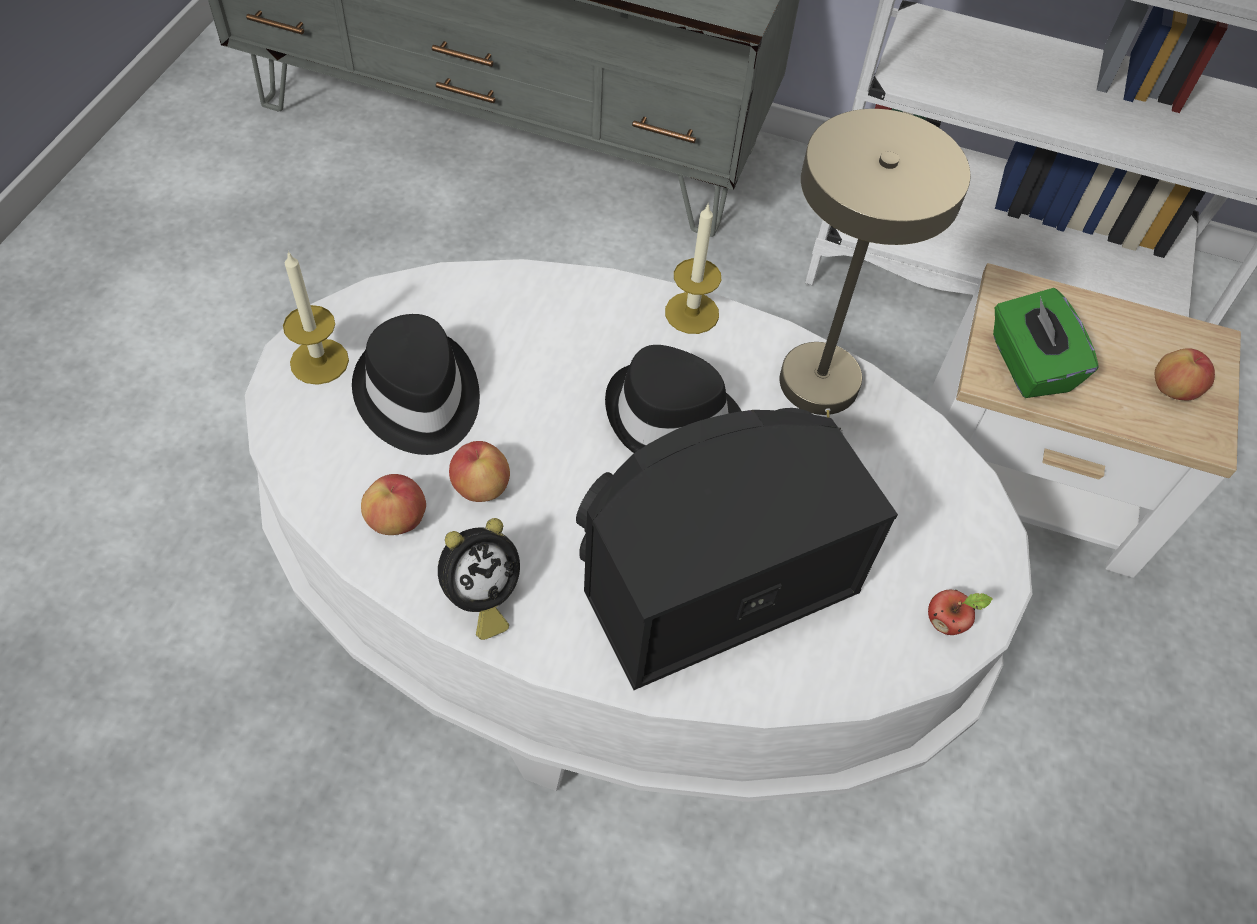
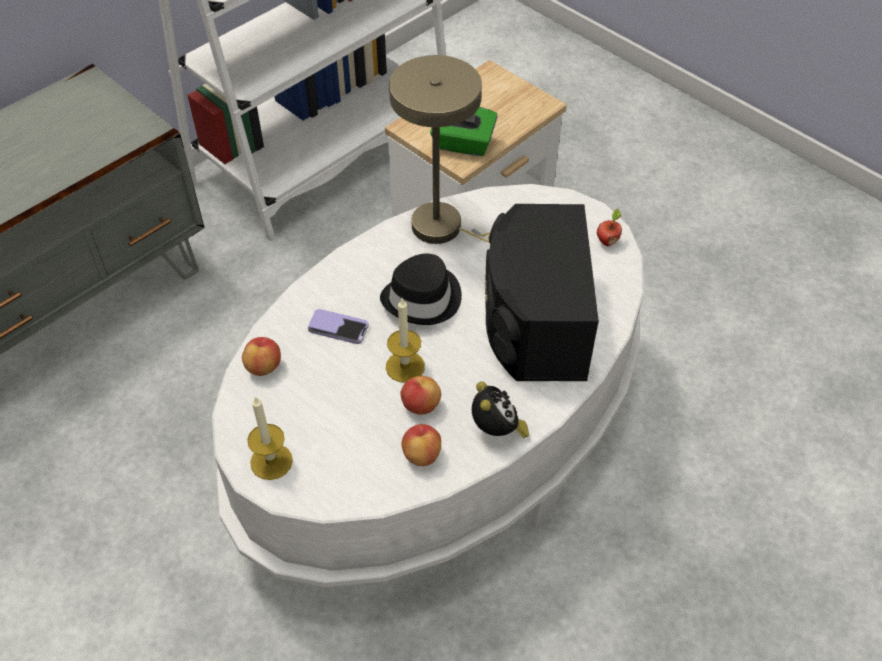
camera: 60 degrees left, 5 degrees down
black hat [352,314,480,455] -> none
candle [665,205,721,334] -> candle moved to [386,299,425,382]
apple [1155,348,1215,401] -> apple moved to [242,337,281,376]
none -> phone [308,309,369,344]

